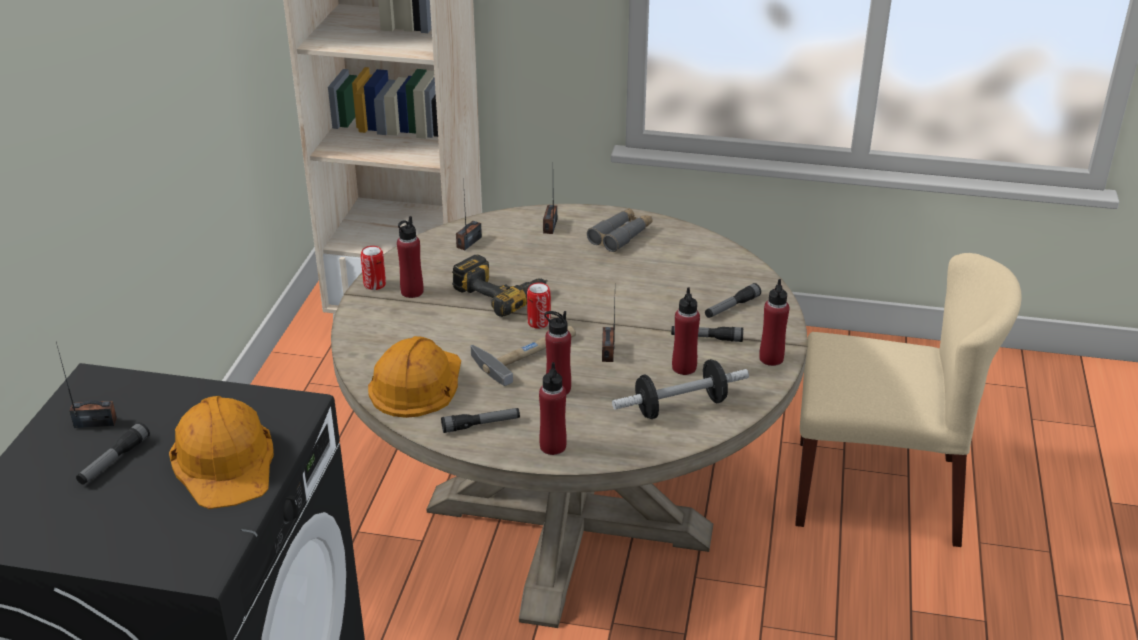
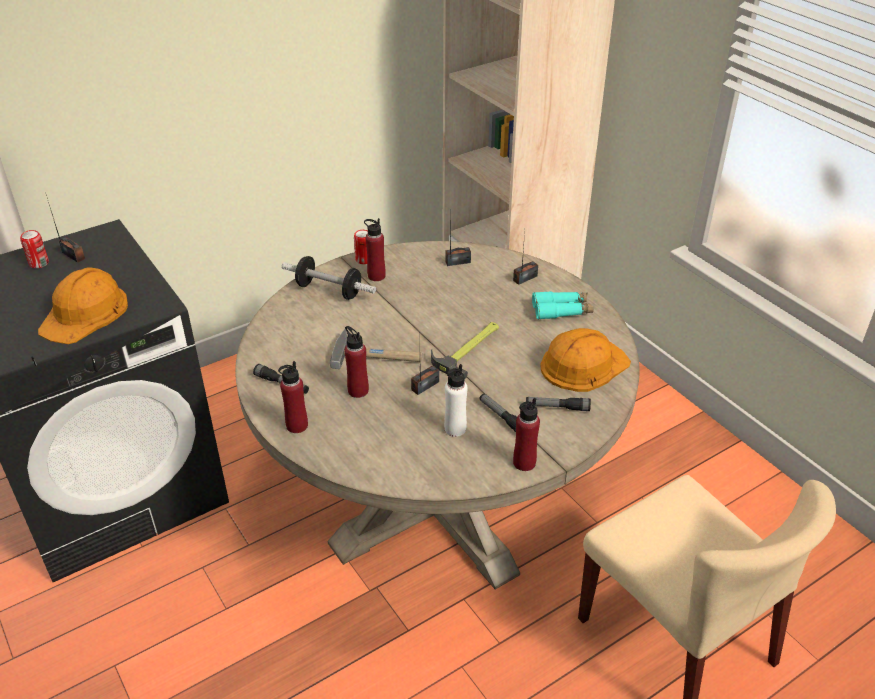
camera: 45 degrees right, 5 degrees up
flashlight [76,422,150,485] -> none
orange hard hat [368,336,461,418] -> orange hard hat moved to [540,328,631,392]
power drill [452,255,548,317] -> none
can [527,282,551,329] -> can moved to [20,230,49,268]
grey binoculars [587,208,653,252] -> turquoise binoculars [532,291,594,320]
dumbbell [612,359,749,419] -> dumbbell moved to [282,256,376,300]
red bottle [672,288,700,375] -> white bottle [444,364,467,437]
none -> hammer [431,322,499,380]

